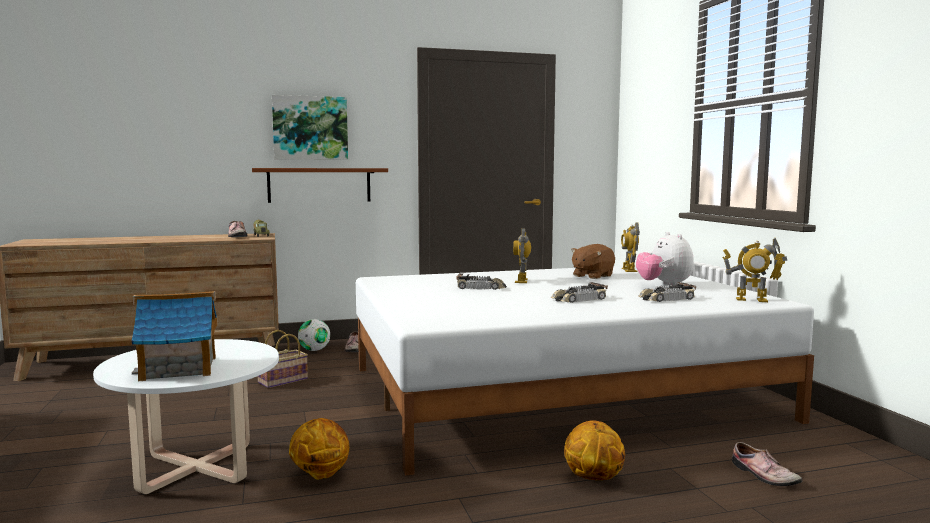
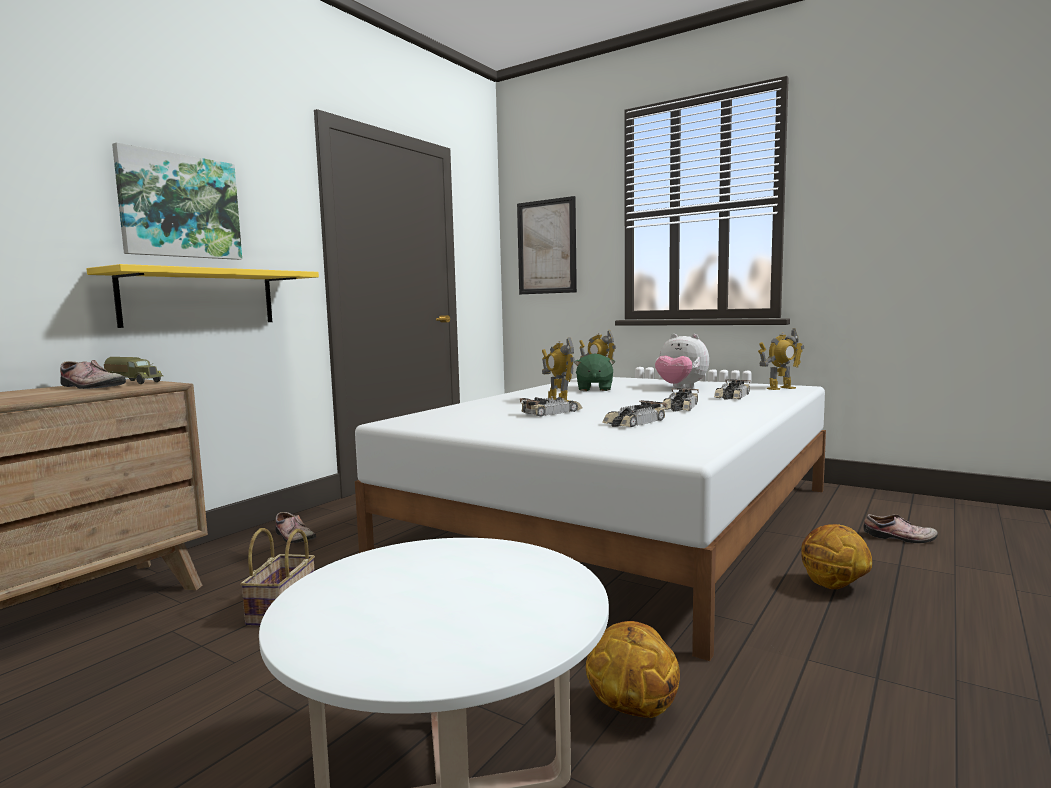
camera: 40 degrees left, 0 degrees up
toy house [132,291,218,381] -> none
brown shelf [252,168,388,203] -> yellow shelf [87,264,319,328]
football [298,319,330,351] -> none
brown plush toy [571,244,615,279] -> green plush toy [574,353,615,391]
none -> picture [517,196,577,294]
none -> toy car [602,400,666,427]

